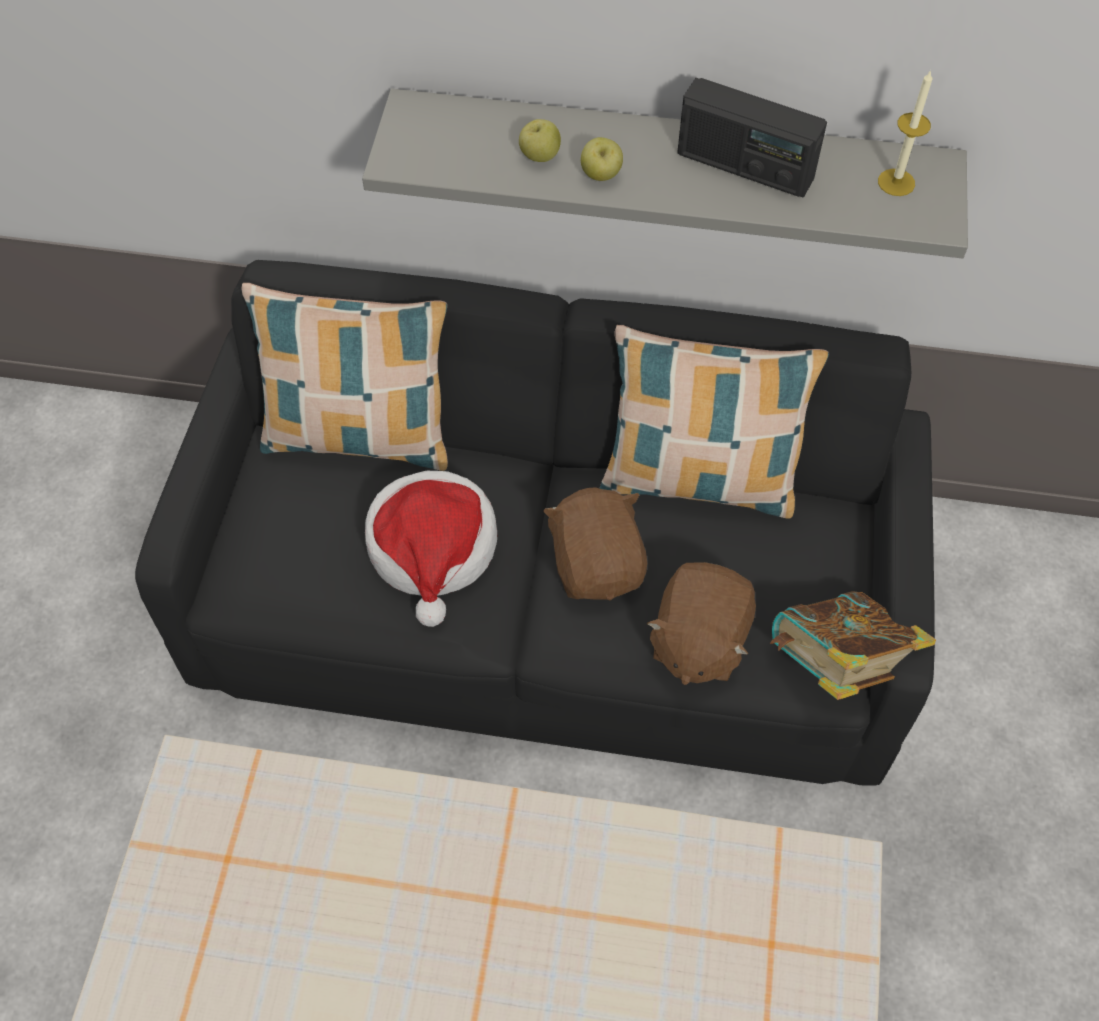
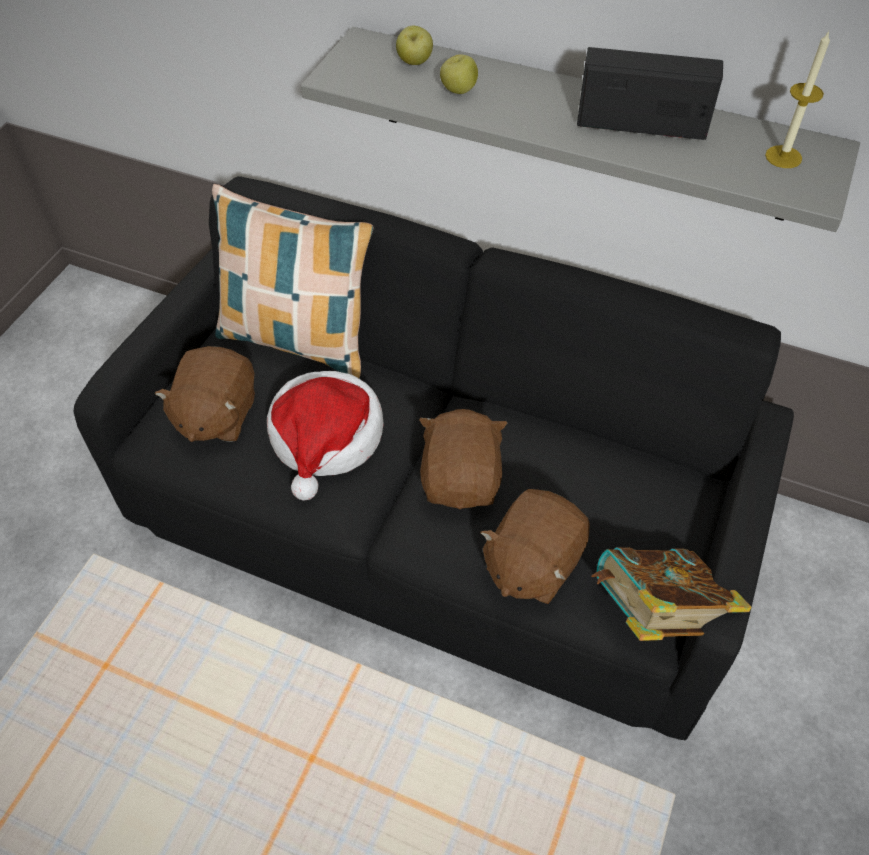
camera: 15 degrees right, 5 degrees down
apple [581,137,623,181] -> apple moved to [396,26,433,65]
pillow [600,325,829,519] -> none
radio [677,78,827,197] -> radio turned 150 degrees clockwise [577,47,723,140]
none -> brown plush toy [155,346,255,442]

